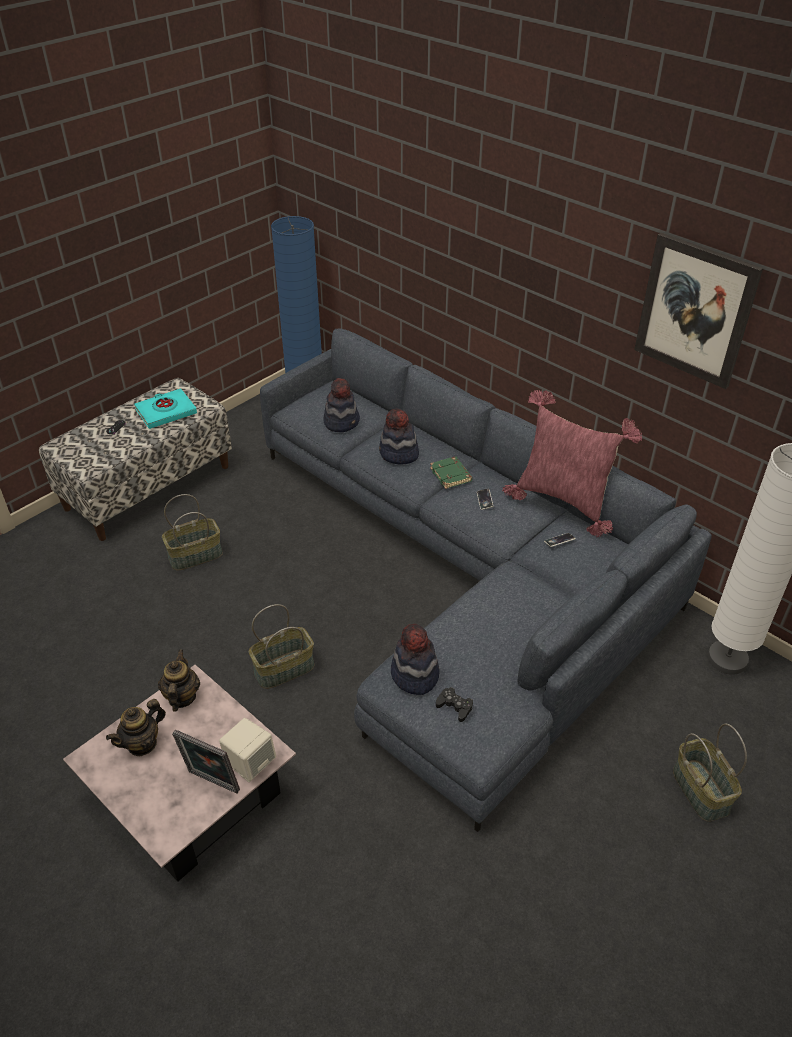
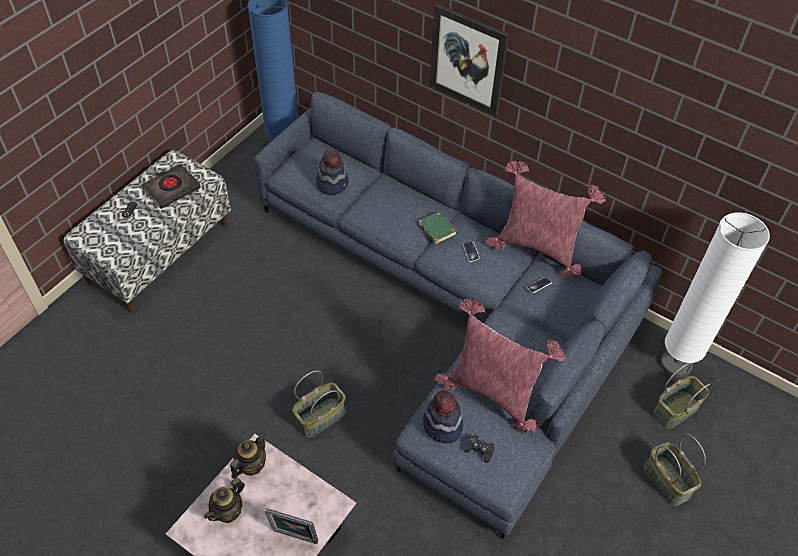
camera: 10 degrees left, 10 degrees up
turquoise book [134,388,197,429] -> black book [142,164,201,209]
teapot [158,650,200,712] -> teapot turned 45 degrees clockwise [230,432,266,479]
basket [162,494,223,570] -> basket moved to [653,363,712,429]
beige speaker [219,718,276,782] -> none
hat [379,408,419,465] -> none
picture [634,233,763,389] -> picture moved to [430,4,509,116]
none -> red pillow [435,299,566,434]

